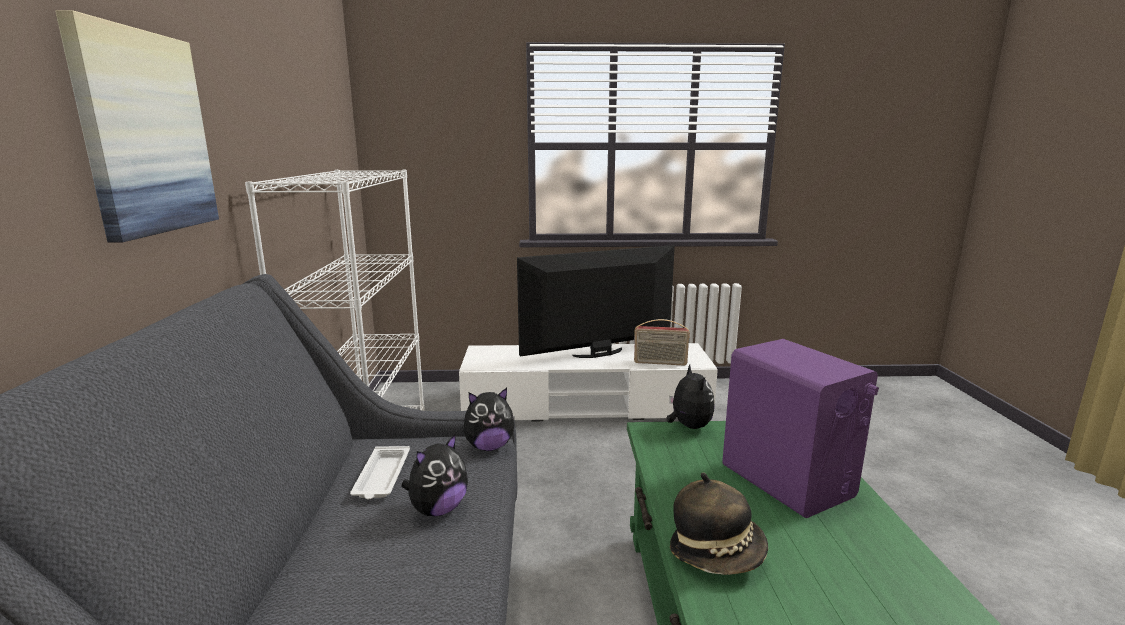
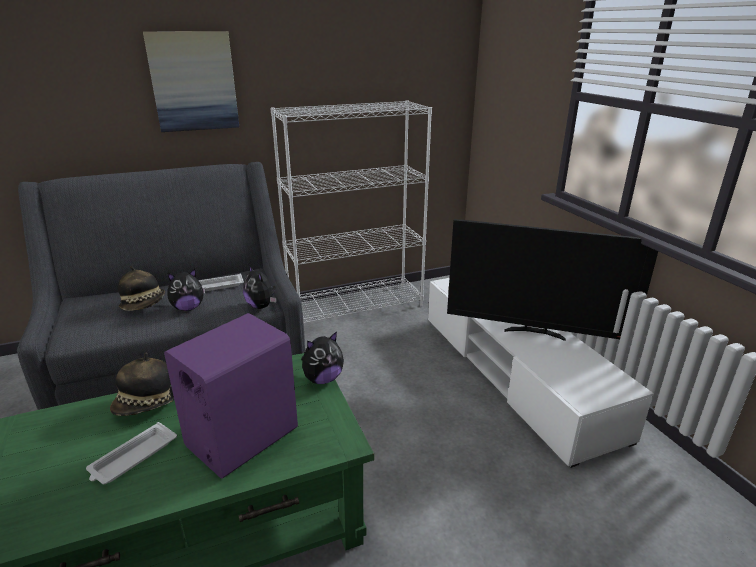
camera: 70 degrees right, 10 degrees up
plush toy [401,433,468,516] -> plush toy turned 45 degrees counterclockwise [167,269,205,311]
television [517,245,675,358] -> television turned 150 degrees clockwise [447,219,658,341]
radio [634,319,690,366] -> none
none -> white tray [86,422,177,484]
none -> hat [118,266,165,311]

